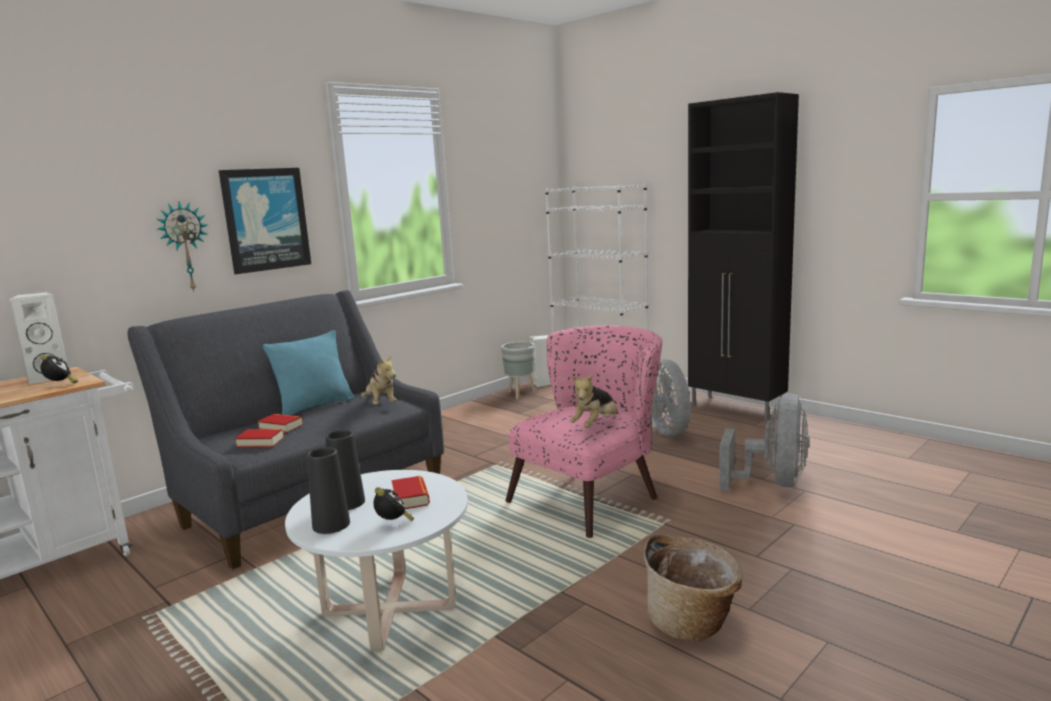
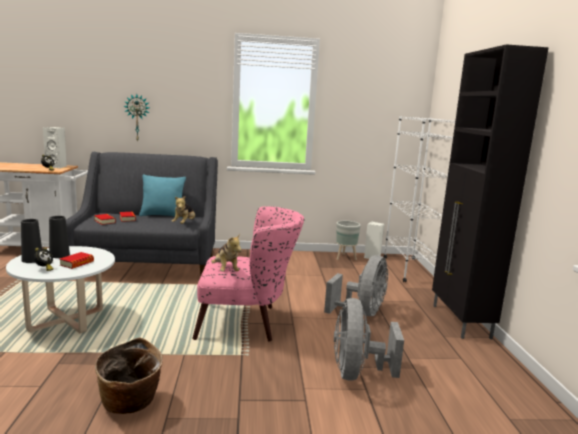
camera: 40 degrees right, 0 degrees up
picture [219,168,311,274] -> none
plush toy [569,374,618,428] -> plush toy turned 105 degrees counterclockwise [211,234,242,272]
grey fan [719,393,809,491] -> grey fan turned 120 degrees clockwise [334,298,404,381]

